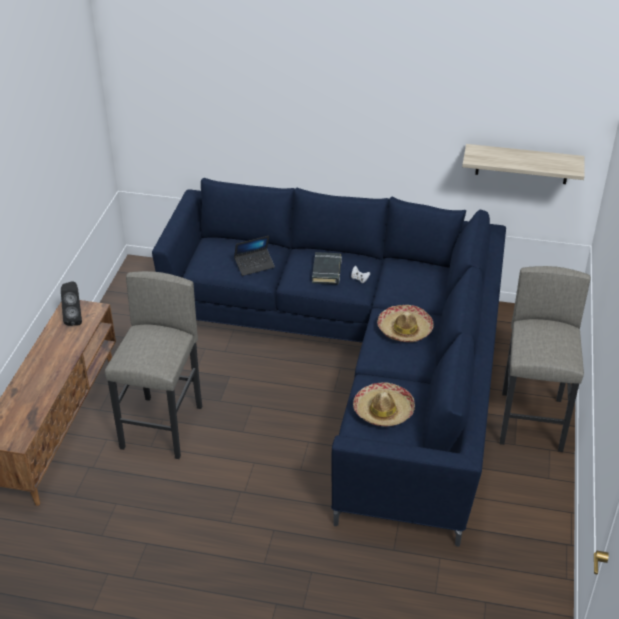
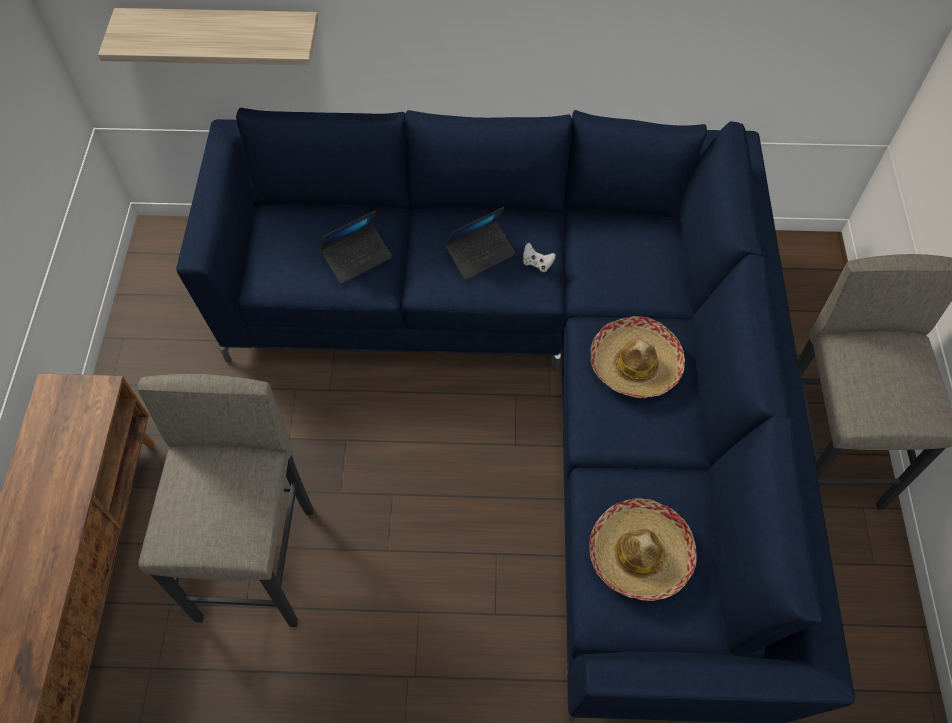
camera: 10 degrees left, 20 degrees up
black speaker [61,281,82,326] -> none
black book [312,252,342,284] -> laptop [445,207,515,280]
shelf [462,144,585,184] -> shelf moved to [98,8,318,65]

